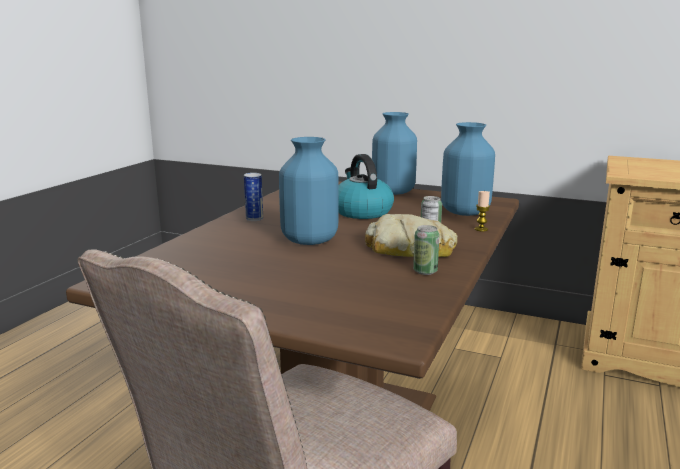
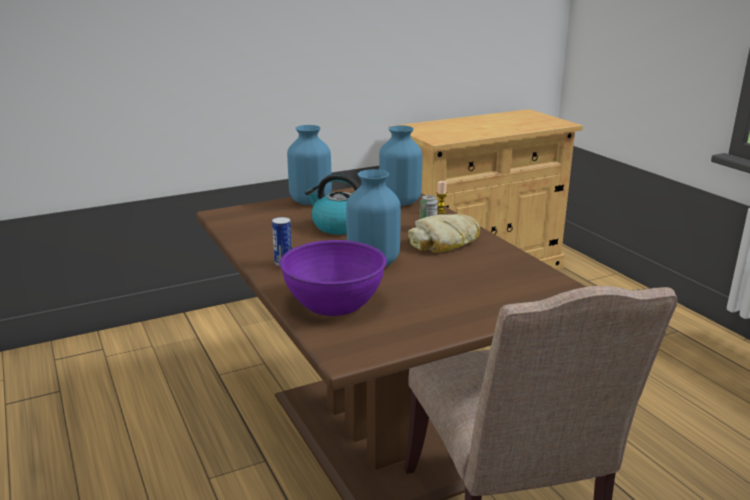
camera: 50 degrees left, 5 degrees up
can [413,225,439,275] -> none
none -> purple bowl [279,240,387,316]

